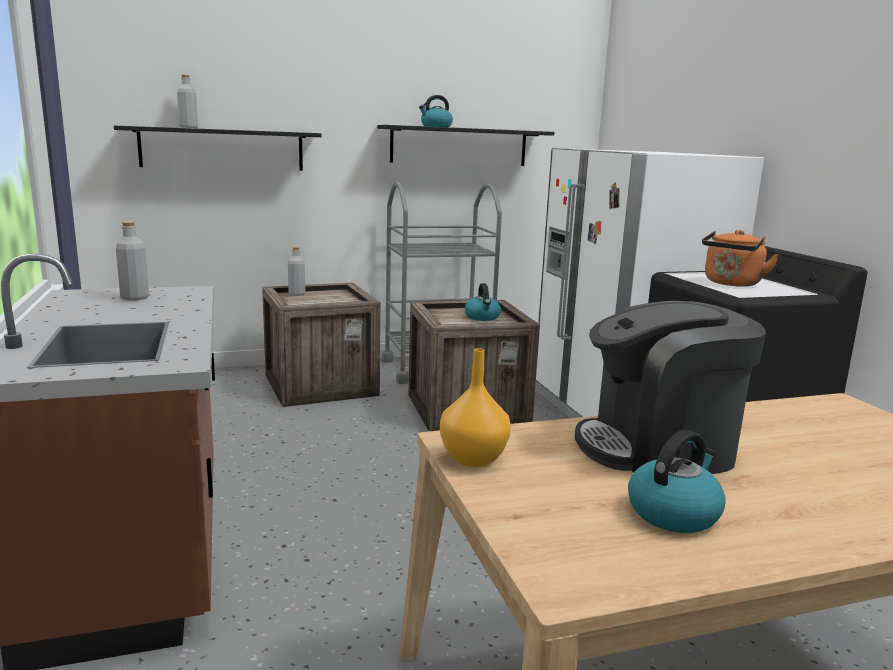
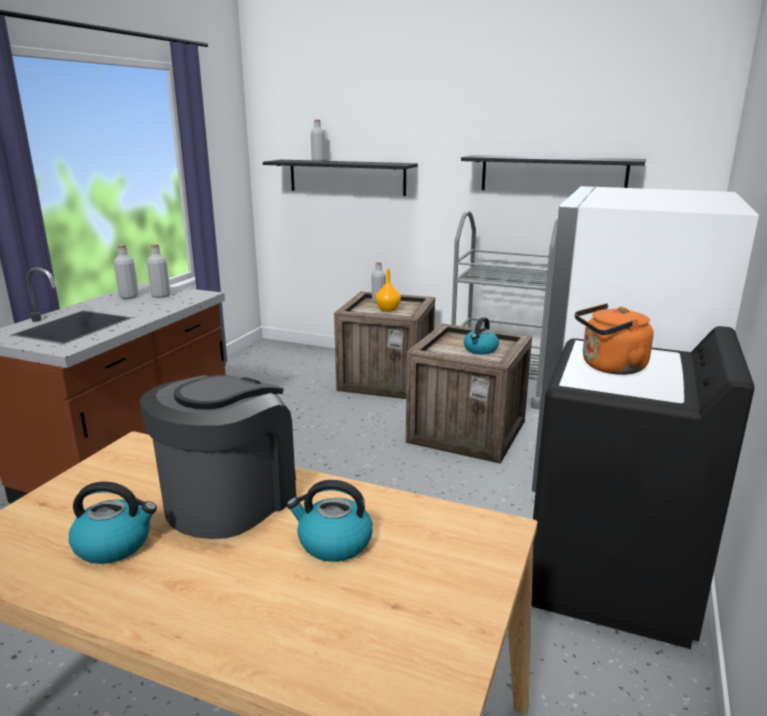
camera: 40 degrees right, 5 degrees up
kettle [419,95,453,127] -> kettle moved to [287,480,373,562]
orange vase [440,348,511,467] -> orange vase moved to [375,269,401,312]
coffee machine [575,301,766,474] -> coffee machine turned 90 degrees clockwise [140,375,296,539]
none -> grey bottle [114,245,139,299]

